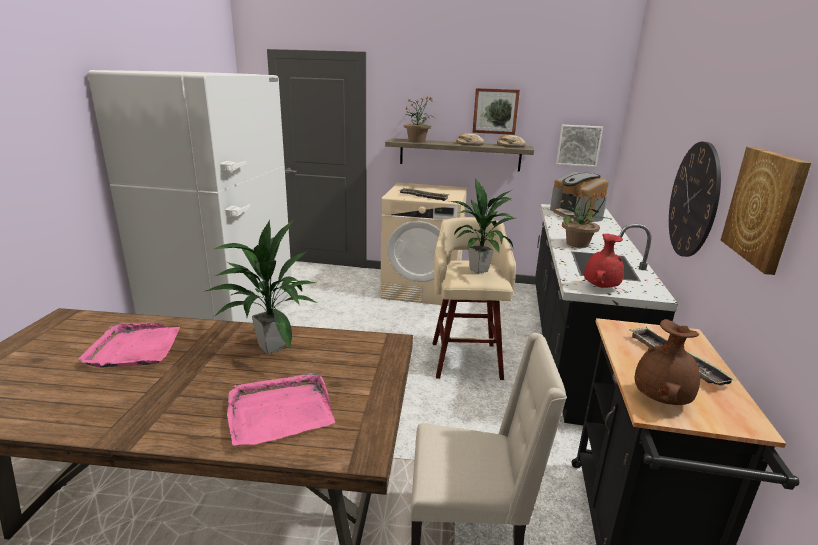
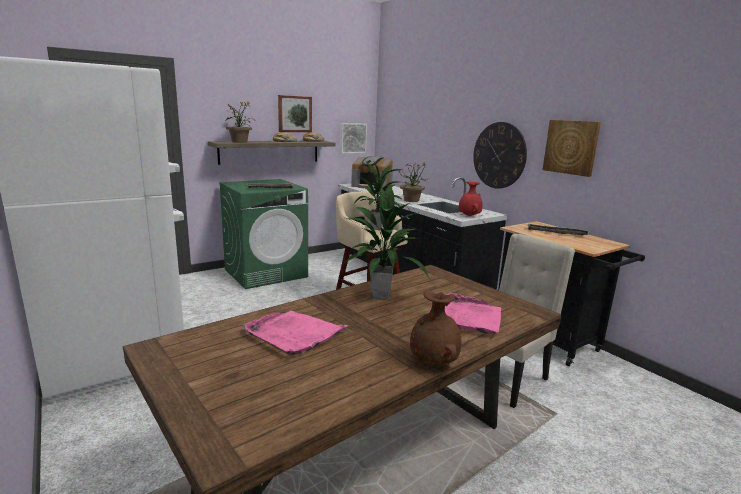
camera: 45 degrees left, 5 degrees down
beige washing machine [380,183,467,306] -> green washing machine [219,179,308,289]
brown vase [635,319,700,405] -> brown vase moved to [410,291,461,364]

